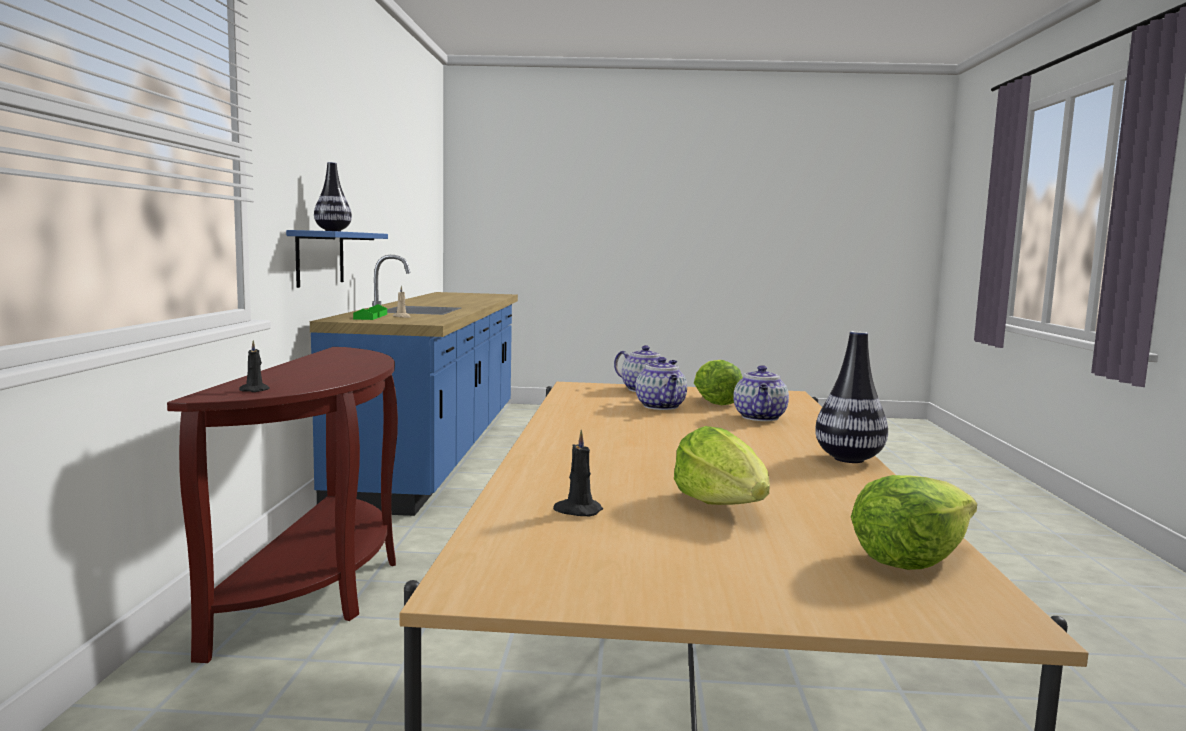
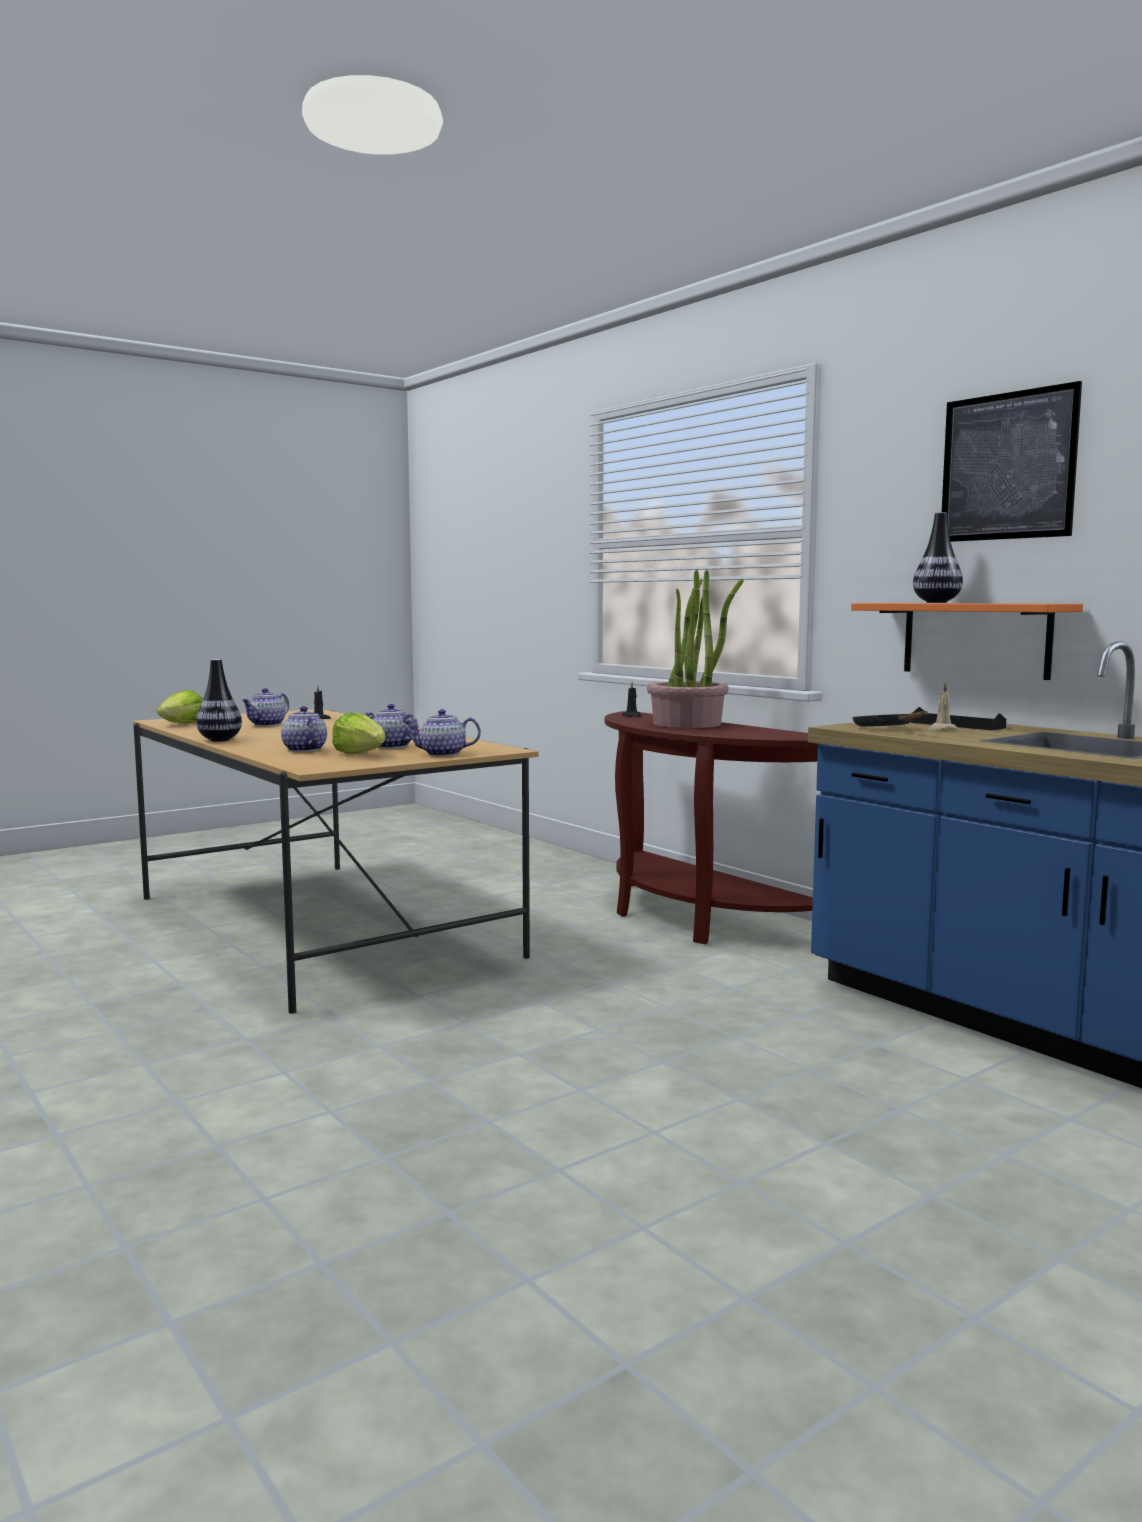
camera: 140 degrees right, 0 degrees up
blue shelf [286,230,388,288] -> orange shelf [851,603,1083,680]
green tray [353,304,387,320] -> black tray [911,707,1006,730]
lettuce [674,426,770,505] -> teapot [242,688,289,726]
none -> potted plant [647,570,744,728]
none -> black frying pan [852,711,928,727]
none -> picture [942,381,1082,542]

